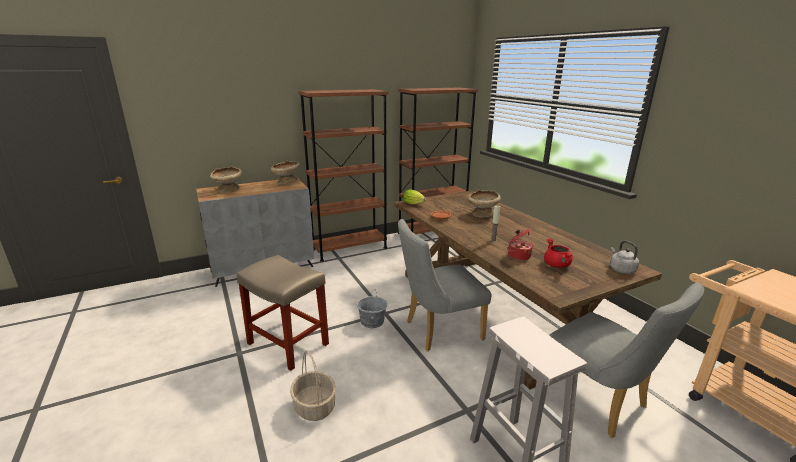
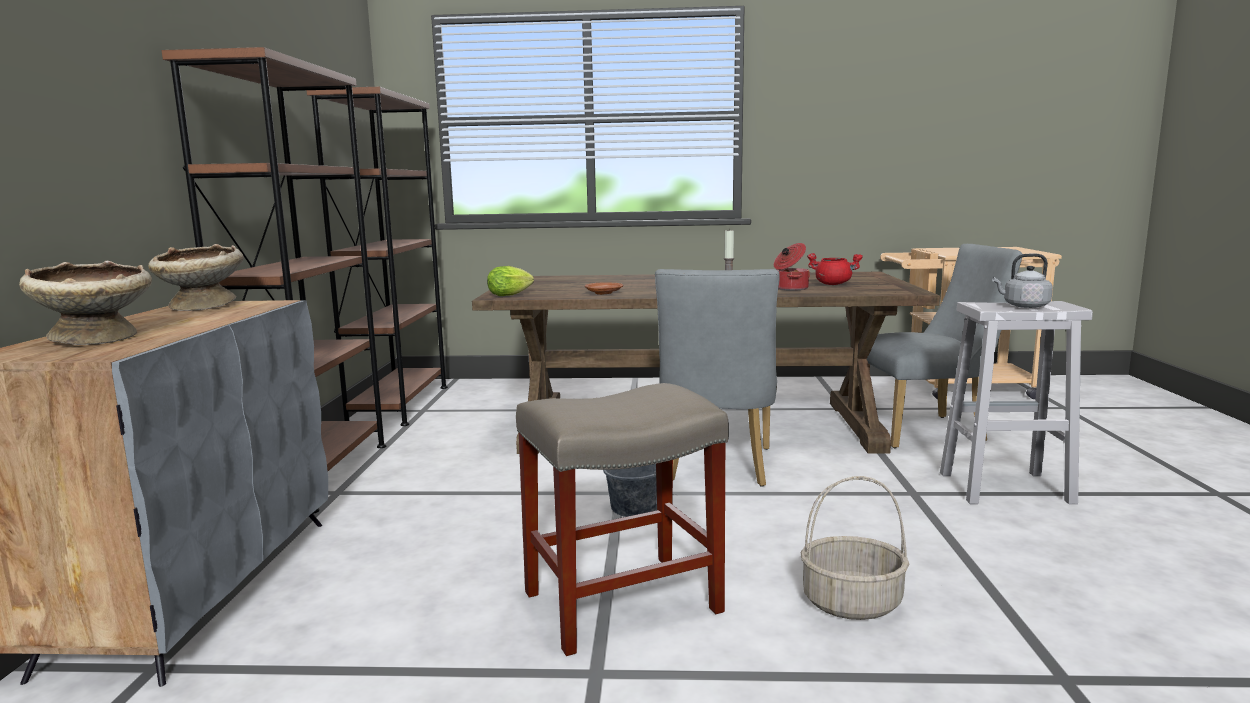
camera: 60 degrees left, 10 degrees down
beige bowl [468,189,501,218] -> none
grey kettle [610,241,639,274] -> grey kettle moved to [992,253,1053,308]

